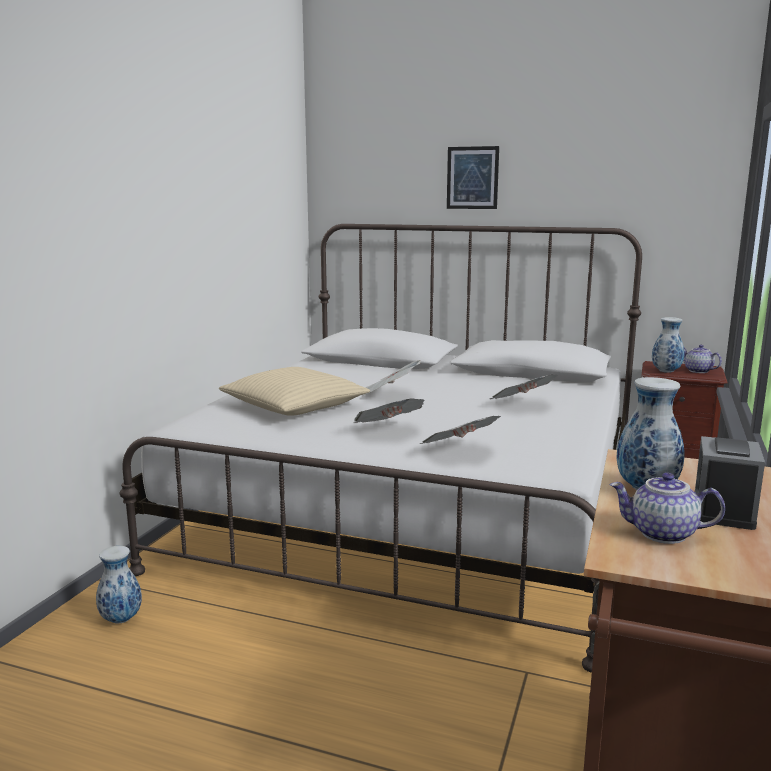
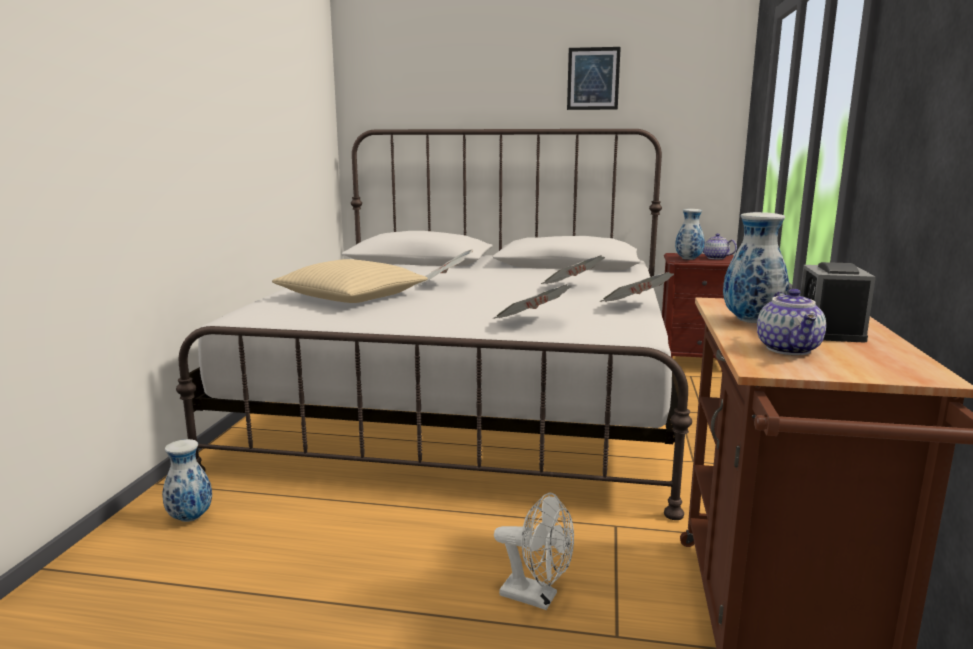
camera: 10 degrees left, 0 degrees up
newspaper [354,398,425,423] -> newspaper moved to [599,272,674,302]
picture [447,146,499,209] -> picture moved to [567,47,621,110]
teapot [609,473,725,544] -> teapot turned 90 degrees counterclockwise [757,289,826,355]
none -> white fan [494,492,574,610]

